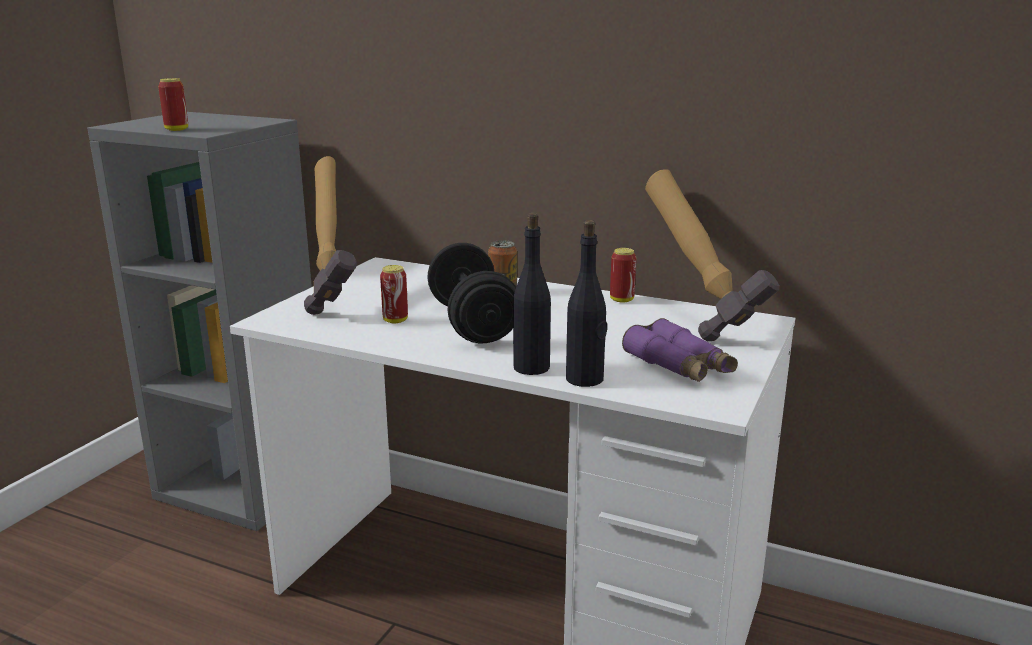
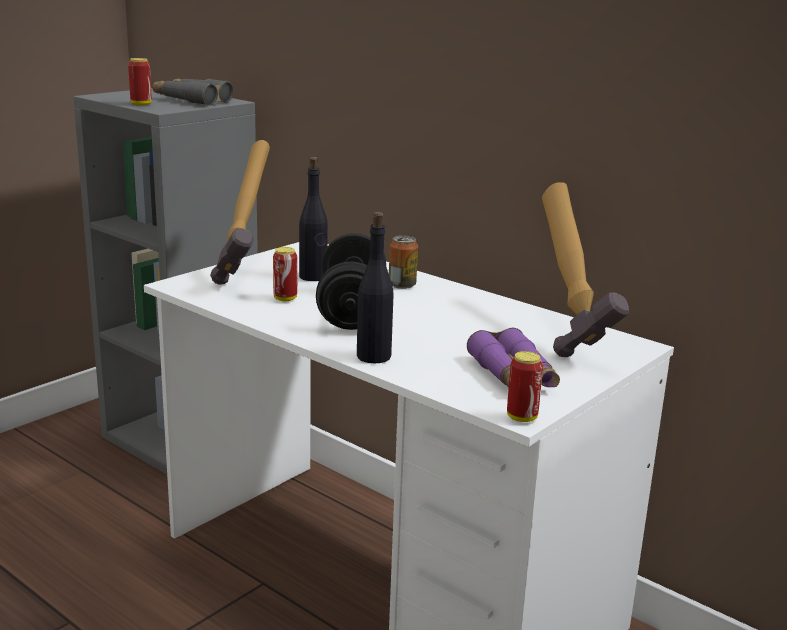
camera: 15 degrees right, 0 degrees up
black bottle [566,220,607,387] -> black bottle moved to [299,157,328,281]
can [610,248,636,303] -> can moved to [507,351,543,422]
none -> grey binoculars [152,78,233,106]

